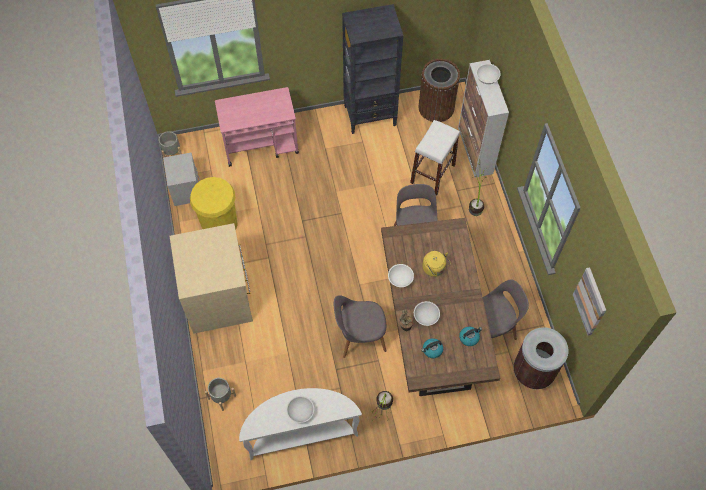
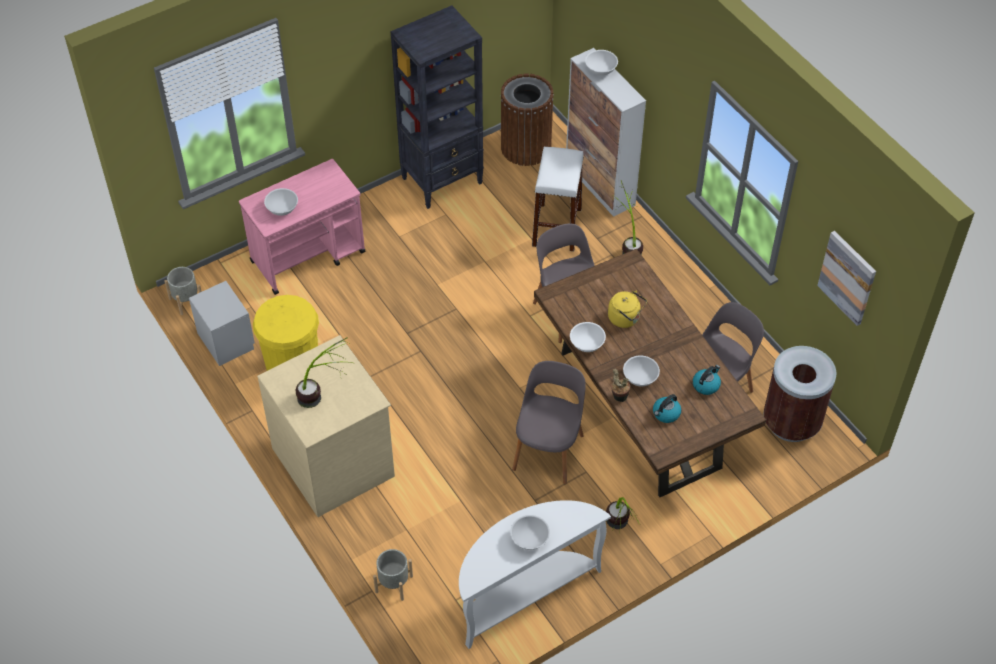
camera: 20 degrees left, 10 degrees down
grey chair [334,295,387,358] -> grey chair turned 135 degrees clockwise [512,361,586,484]
none -> white bowl [264,188,298,216]
none -> potted plant [296,337,352,408]

